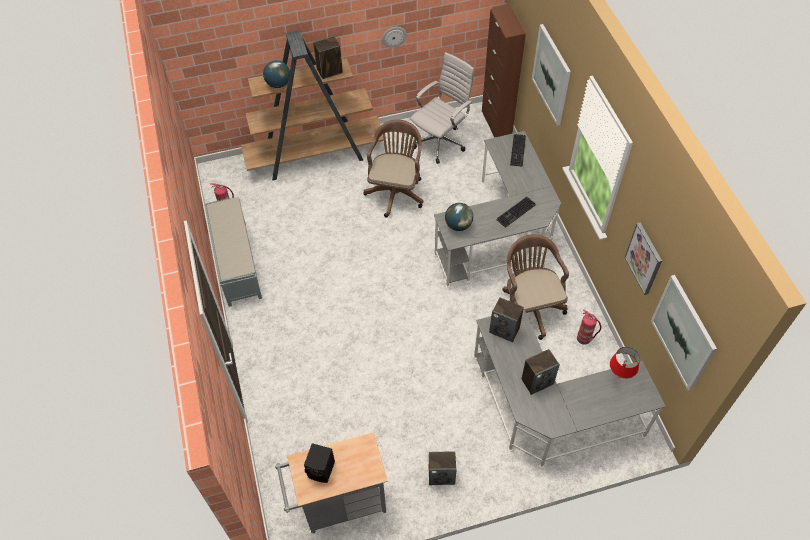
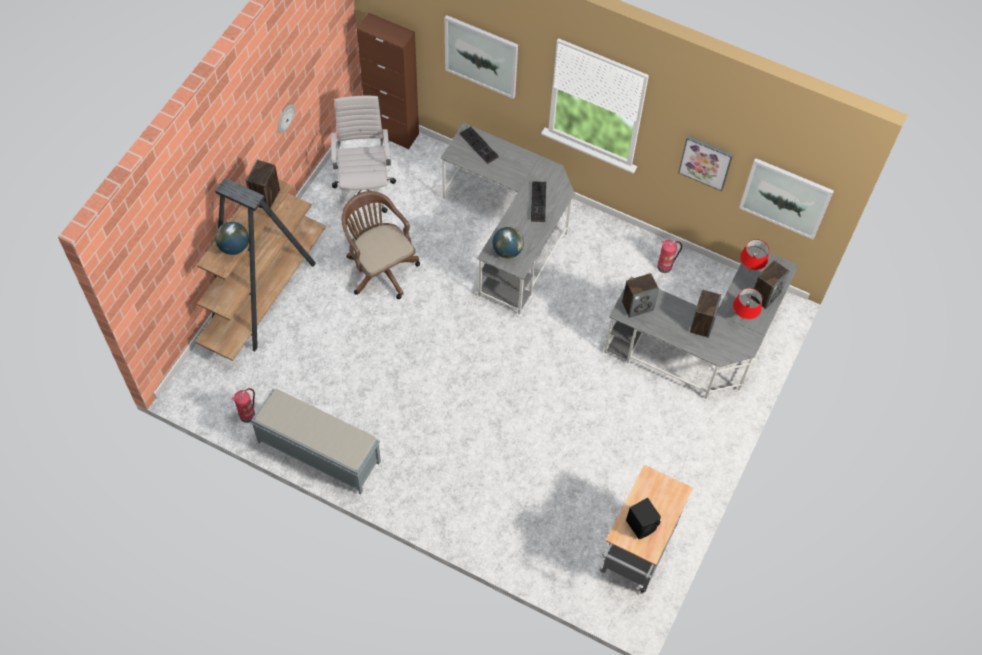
camera: 50 degrees left, 5 degrees up
speaker [429,451,457,485] -> speaker moved to [751,260,790,309]
brown office chair [502,234,569,340] -> none
none -> red table lamp [733,288,762,320]

